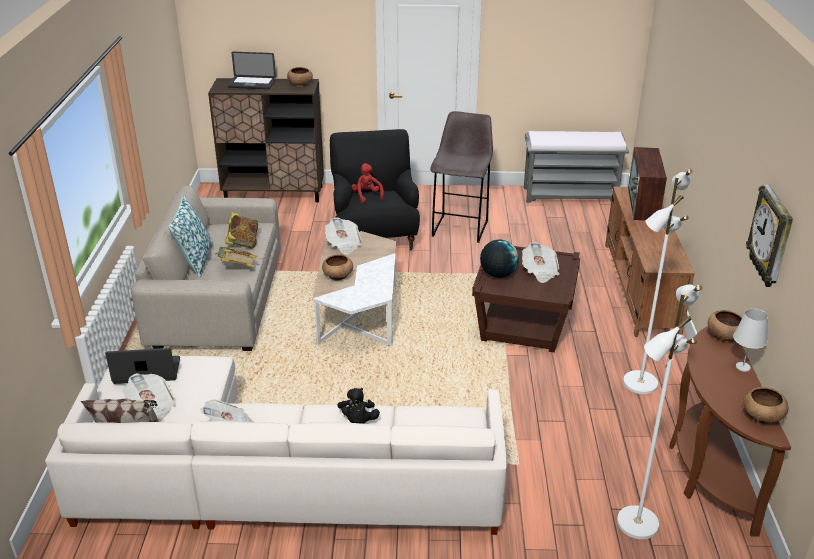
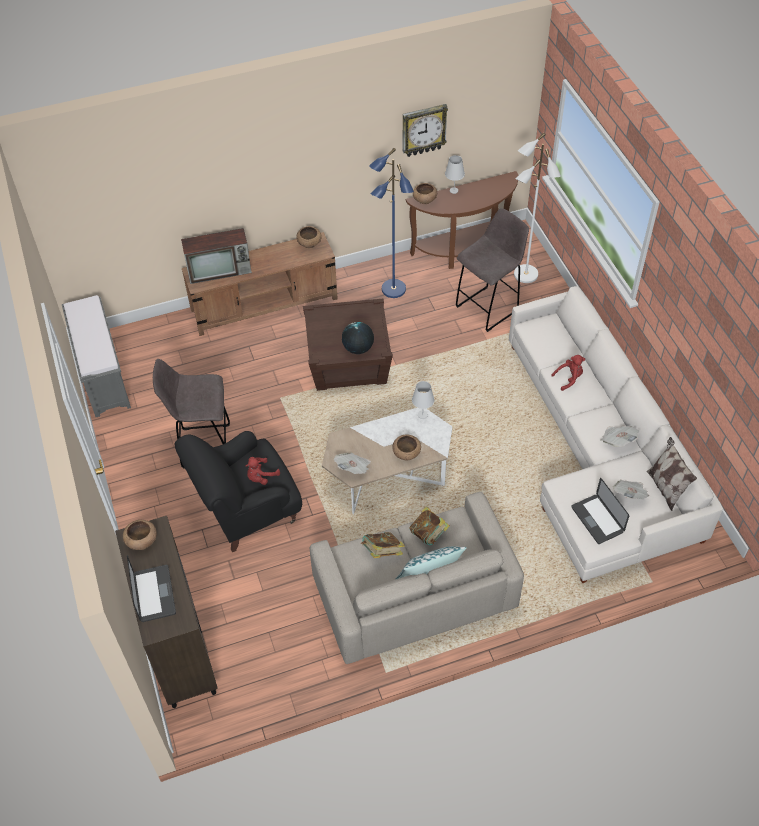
camera: 110 degrees left, 20 degrees up
black plush toy [337,388,380,424] -> red plush toy [551,355,585,391]
newspaper [522,242,560,283] -> none
white floor lamp [623,169,692,394] -> blue floor lamp [369,148,414,298]
brown bowl [743,387,789,424] -> brown bowl moved to [296,226,322,248]
none -> white table lamp [412,381,434,419]
none -> grey stool [456,208,529,332]

